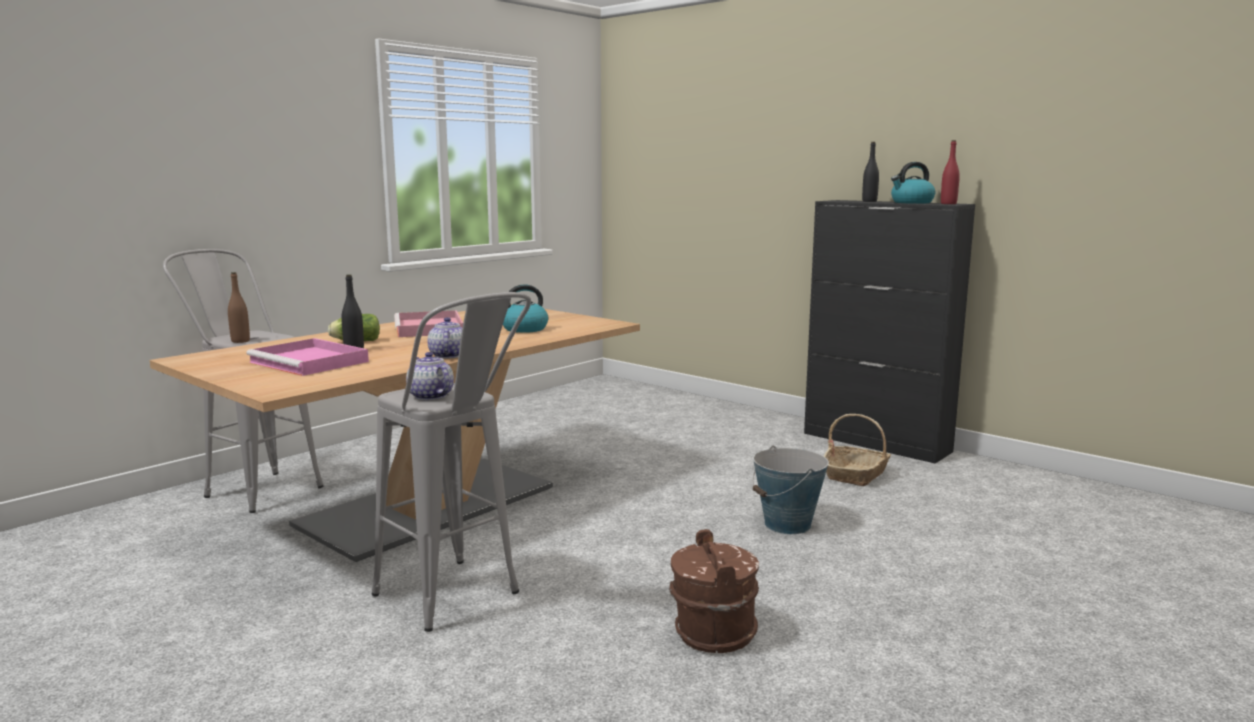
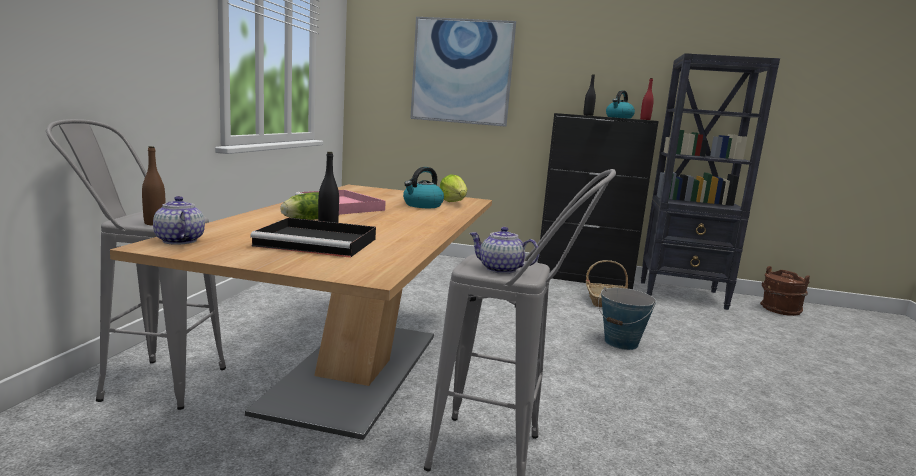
camera: 30 degrees left, 0 degrees up
pink tray [246,338,369,376] -> black tray [250,217,376,258]
teapot [427,317,462,359] -> teapot moved to [153,196,205,245]
brown bucket [669,529,759,653] -> brown bucket moved to [760,266,810,316]
none -> picture [410,17,516,127]
none -> lettuce [440,174,467,202]
none -> black bookcase [641,53,780,310]

